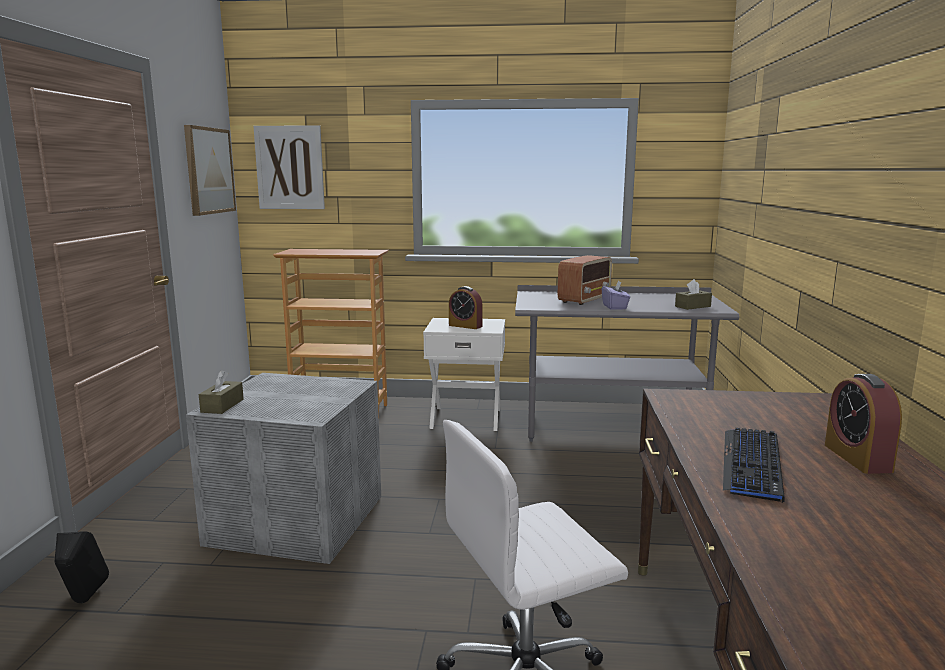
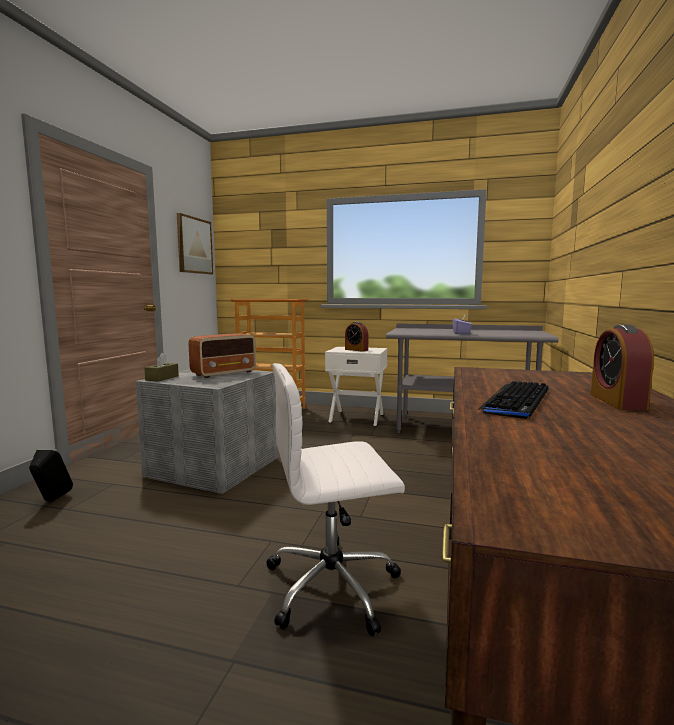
camera: 10 degrees right, 5 degrees down
picture [253,125,325,209] -> none
radio [558,255,612,305] -> radio moved to [188,333,256,378]
brown tissue box [675,279,712,310] -> none

